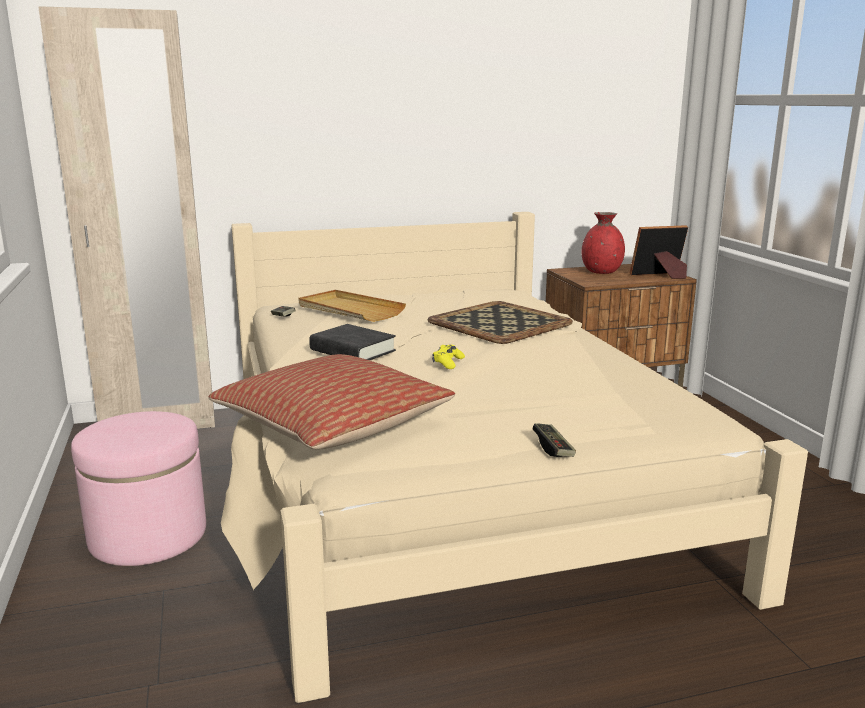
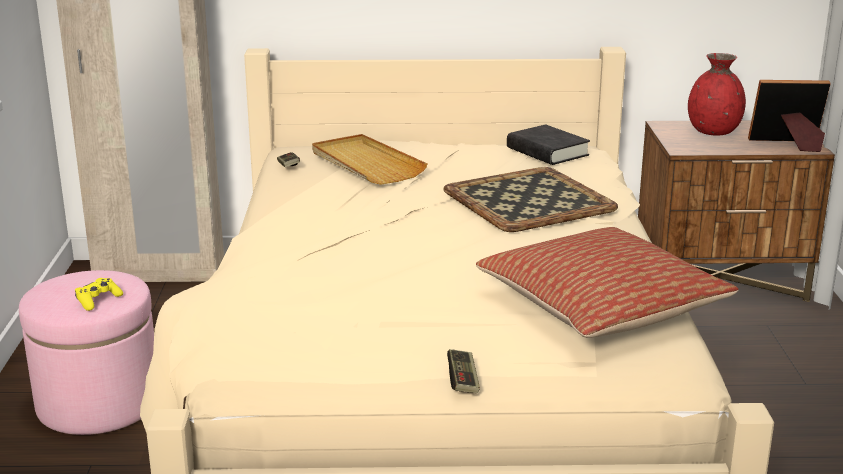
camera: 15 degrees right, 5 degrees up
pillow [208,354,455,450] -> pillow moved to [476,227,739,338]
black book [309,324,396,360] -> black book moved to [507,124,590,165]
yellow game controller [432,345,465,369] -> yellow game controller moved to [75,278,123,311]

